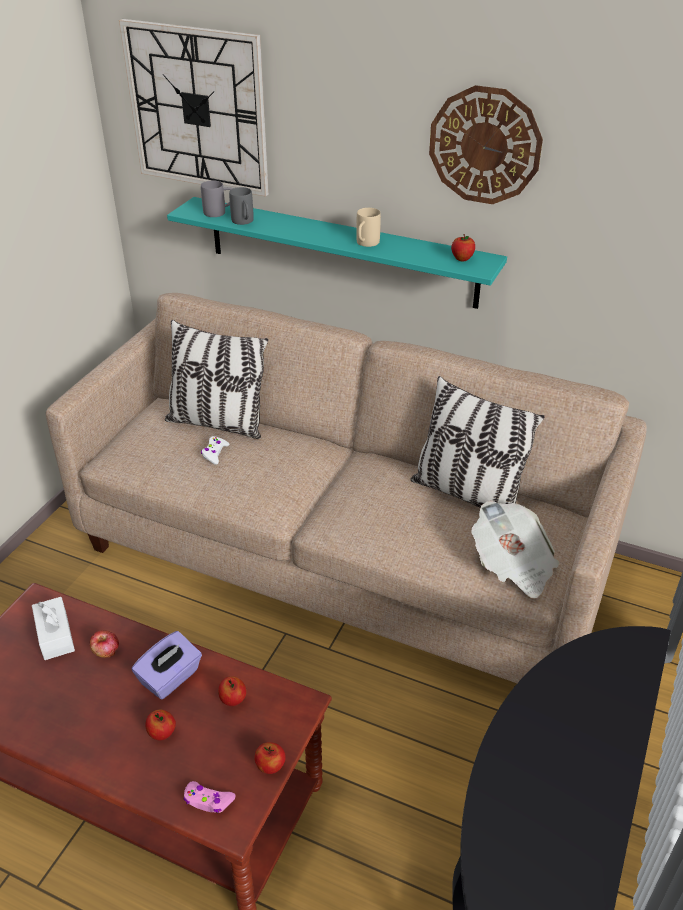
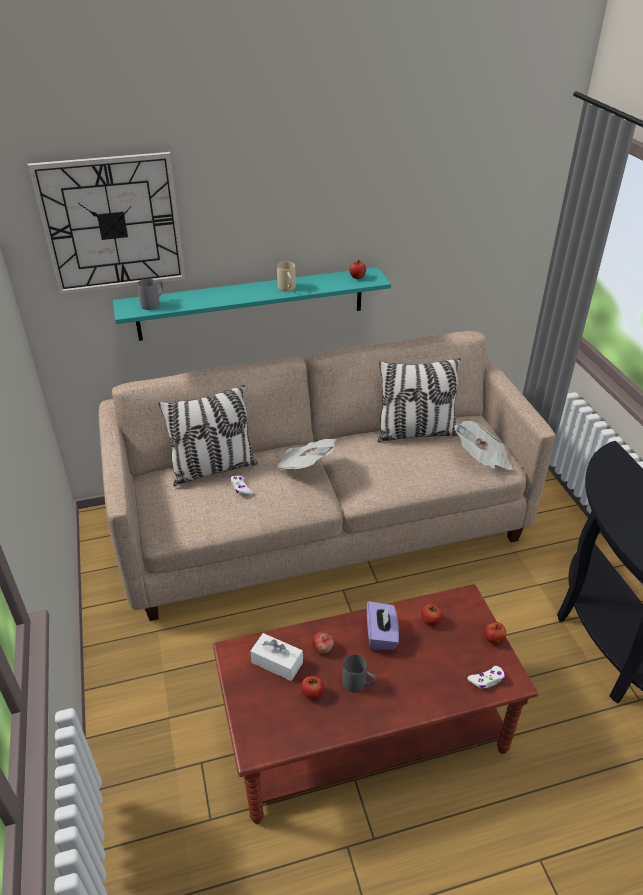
camera: 40 degrees left, 0 degrees up
apple [145,709,176,740] -> apple moved to [301,676,324,700]
pink game controller [184,781,235,813] -> white game controller [467,666,505,689]
grey mug [229,187,254,225] -> grey mug moved to [342,654,376,692]
wall clock [429,85,543,204] -> none
none -> newspaper [275,439,337,469]

